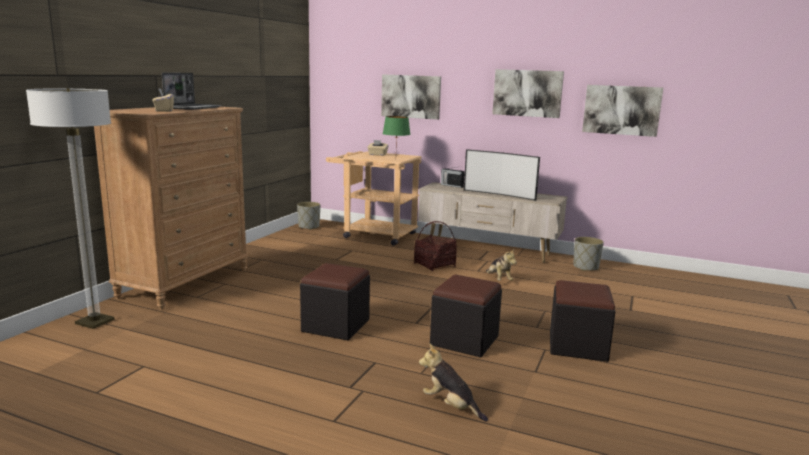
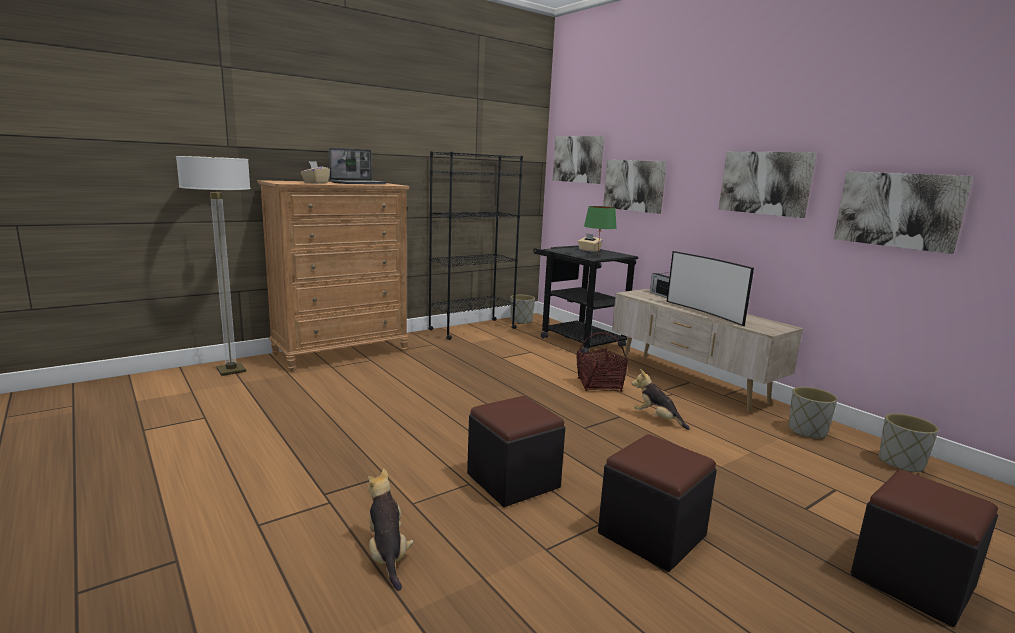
camera: 30 degrees right, 0 degrees up
black ottoman [300,263,370,340] -> black ottoman moved to [851,470,998,627]
beige cart [326,151,421,246] -> black cart [533,246,638,354]
plush toy [486,250,517,281] -> plush toy turned 120 degrees clockwise [632,369,690,430]
none -> black bookcase [428,151,523,340]
none -> picture [553,136,604,184]
none -> grey planter [879,413,939,473]

